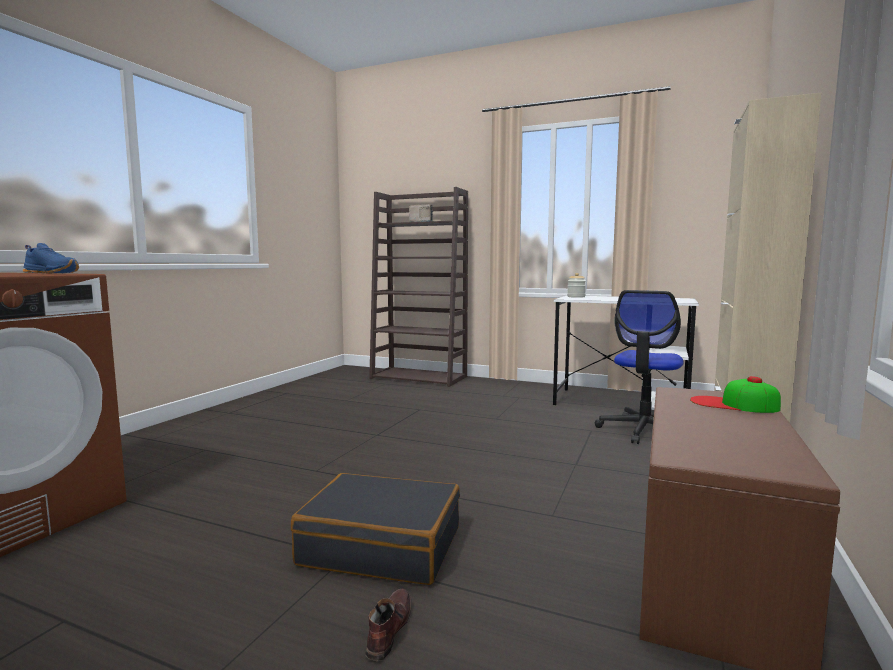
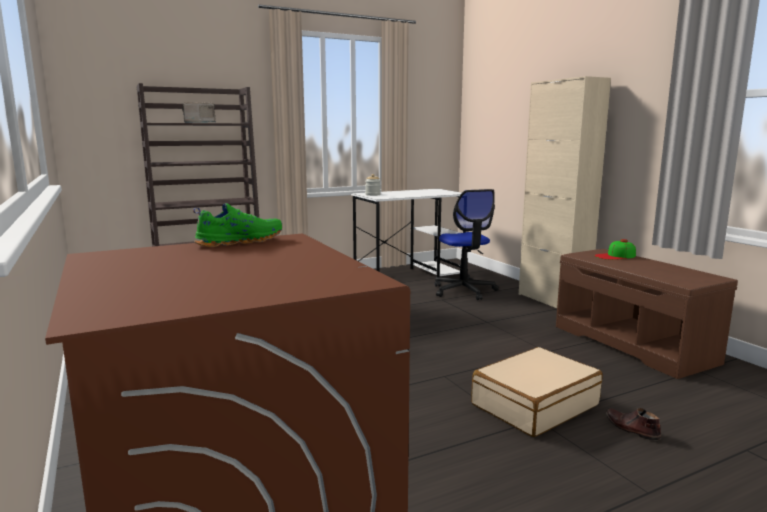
camera: 50 degrees left, 5 degrees up
blue shoe [23,243,79,273] -> green shoe [193,203,282,247]
black suitcase [291,473,460,585] -> beige suitcase [471,347,602,437]

